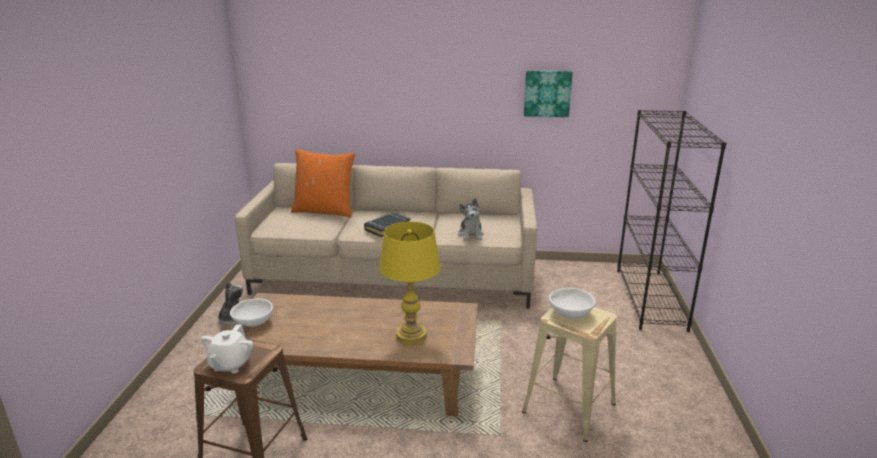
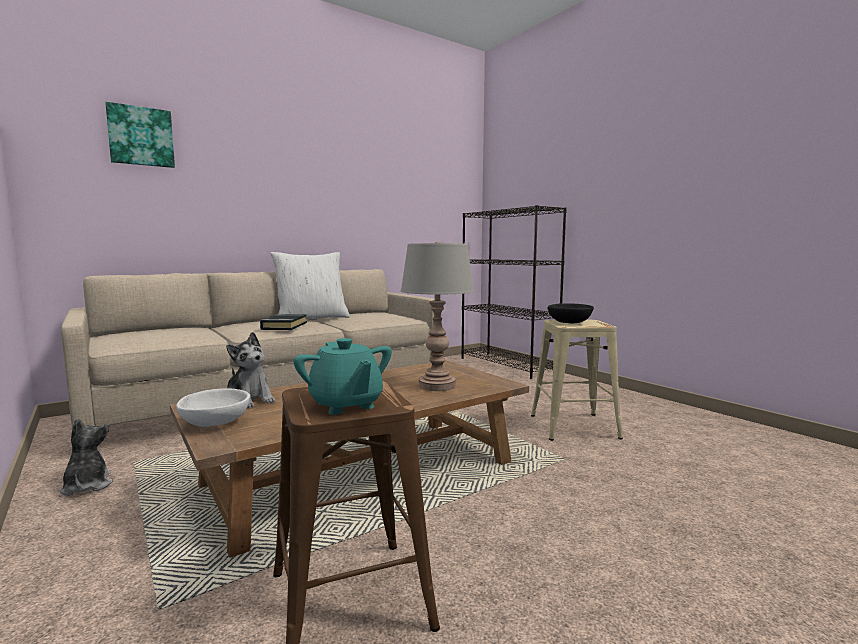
camera: 40 degrees left, 15 degrees down
white teapot [200,324,253,373] -> turquoise teapot [294,338,392,415]
orange pillow [291,149,355,217] -> none
yellow table lamp [379,222,441,345] -> grey table lamp [401,241,474,391]
plush toy [458,198,484,241] -> plush toy moved to [226,332,275,409]
picture [524,70,573,117] -> picture moved to [105,102,175,168]
white bowl [549,288,596,319] -> black bowl [548,304,594,323]
none -> white pillow [270,252,350,319]

